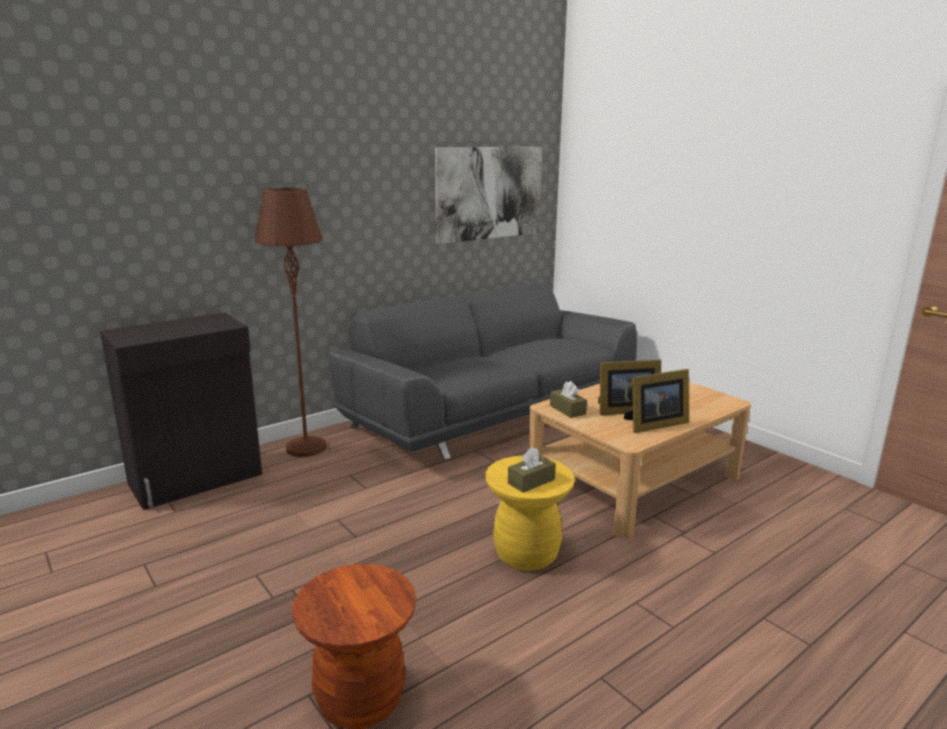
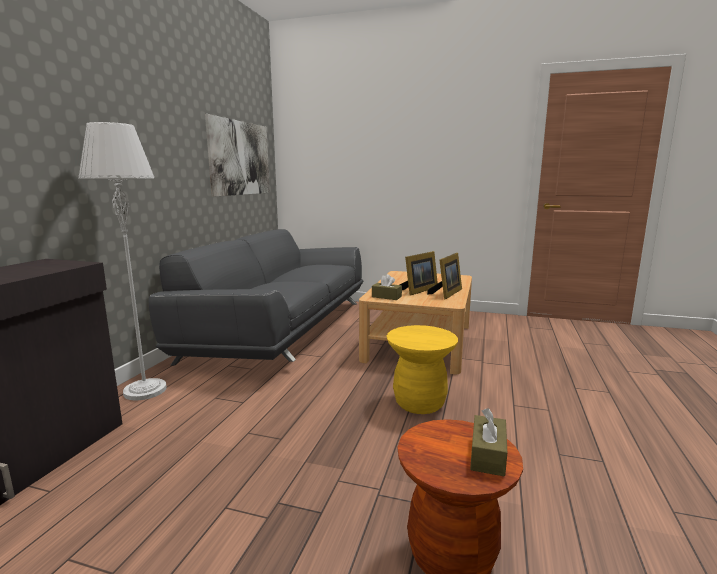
camera: 35 degrees left, 5 degrees down
brown floor lamp [255,188,326,457] -> grey floor lamp [78,122,167,400]
brown tissue box [508,447,556,493] -> brown tissue box moved to [470,408,507,476]

